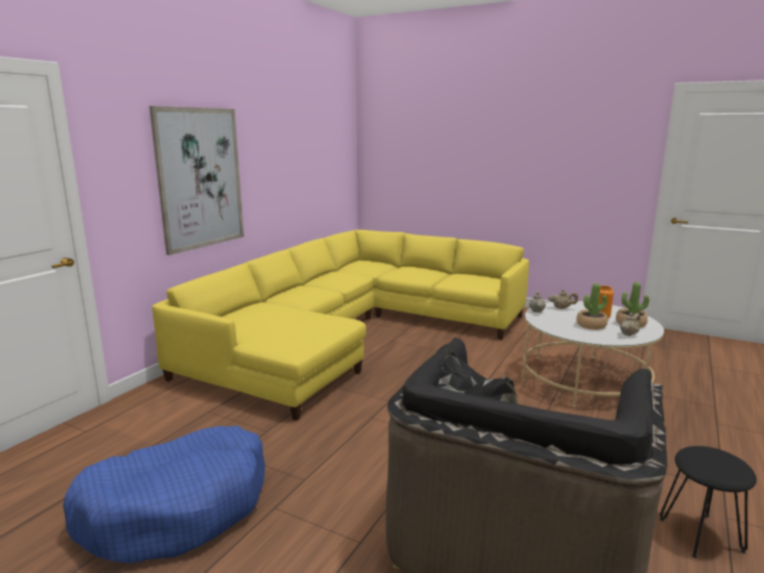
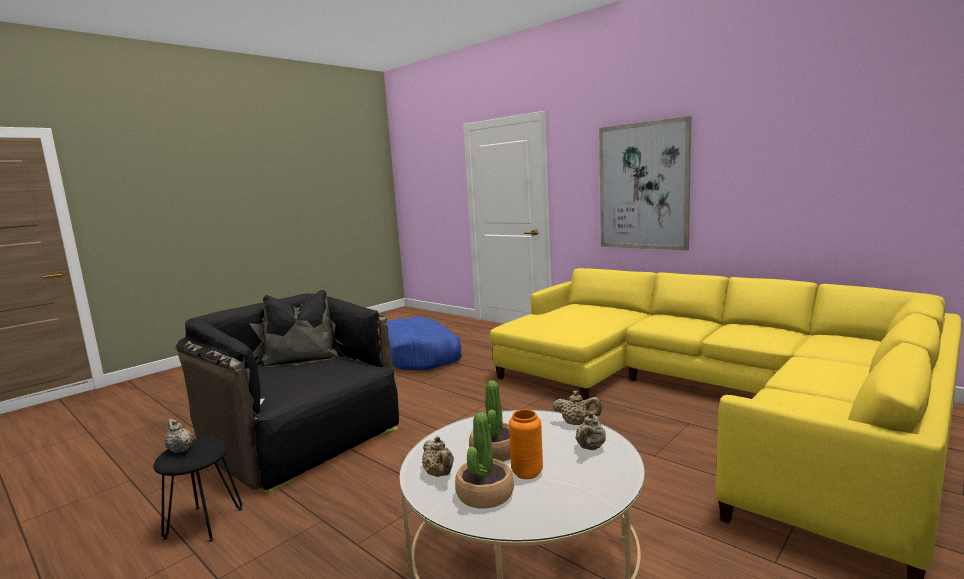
camera: 105 degrees right, 5 degrees down
none -> beige teapot [164,419,193,453]

